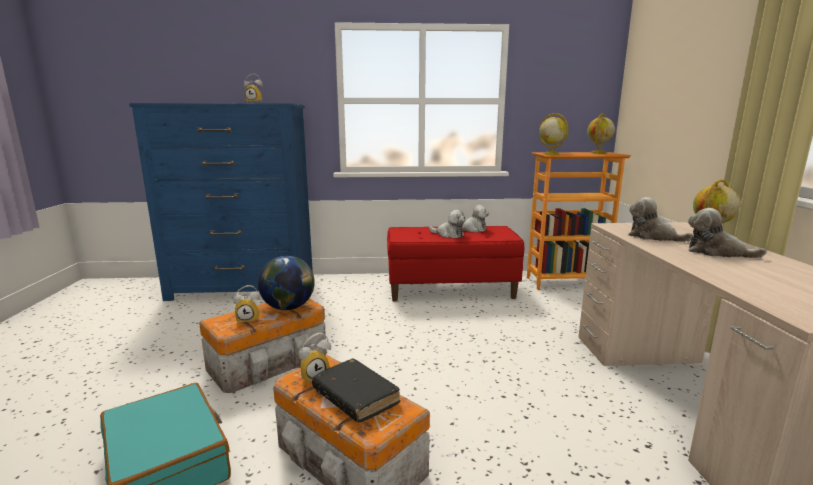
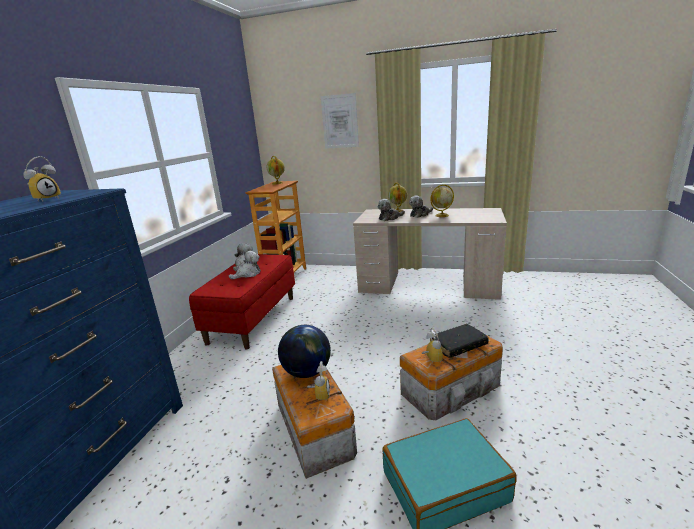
camera: 70 degrees left, 5 degrees up
globe [539,113,568,155] -> globe moved to [430,185,454,217]
none -> picture [321,93,359,149]

